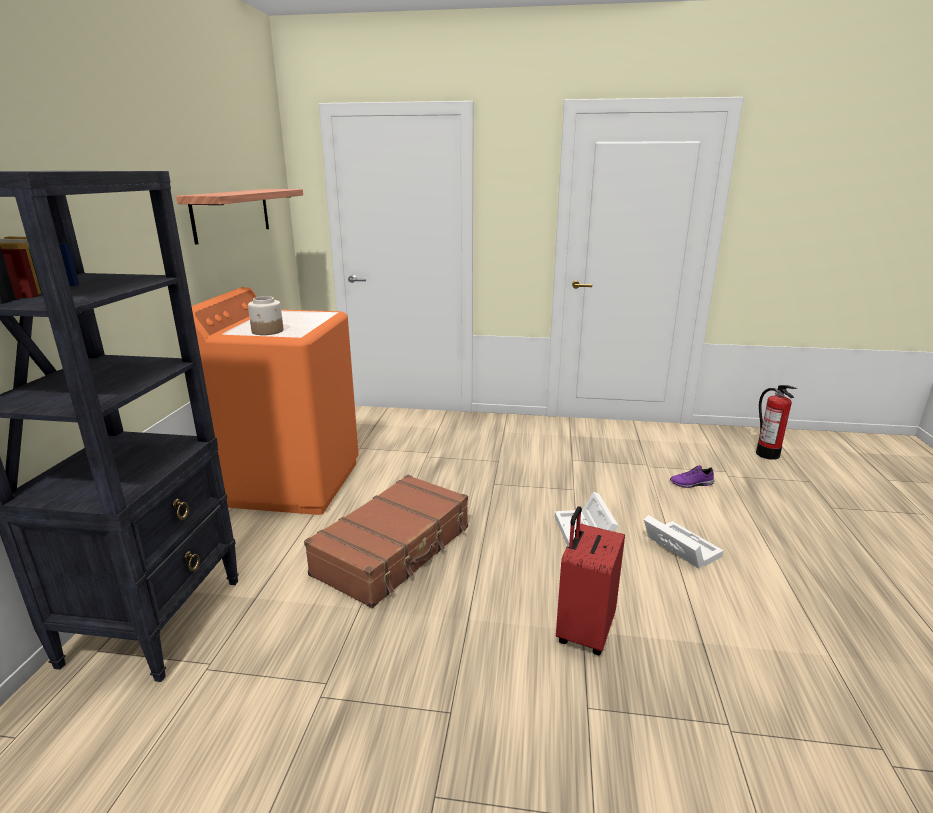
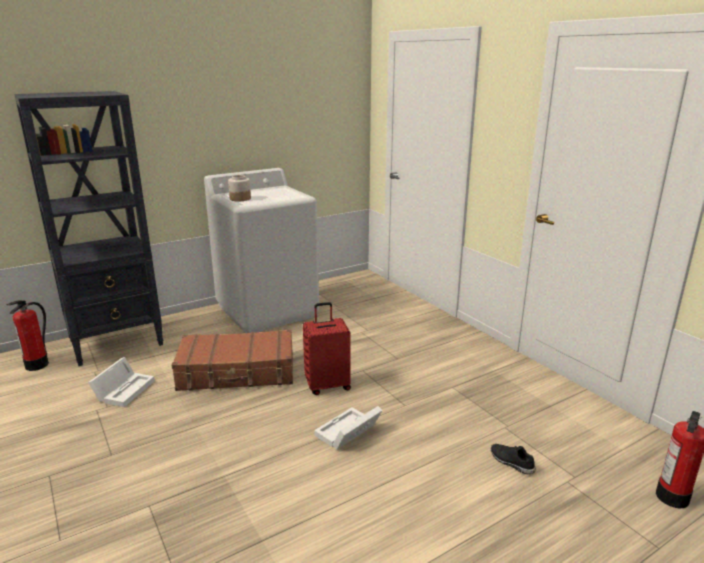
camera: 50 degrees right, 0 degrees up
shelf [176,189,303,245] -> none
orange washing machine [192,287,359,515] -> white washing machine [204,168,319,333]
red suitcase [556,506,625,655] -> red suitcase moved to [303,302,351,395]
white storage box [644,515,724,569] -> white storage box moved to [88,357,155,407]
purple shoe [670,465,714,488] -> black shoe [491,444,536,474]
none -> fire extinguisher [6,300,49,371]

